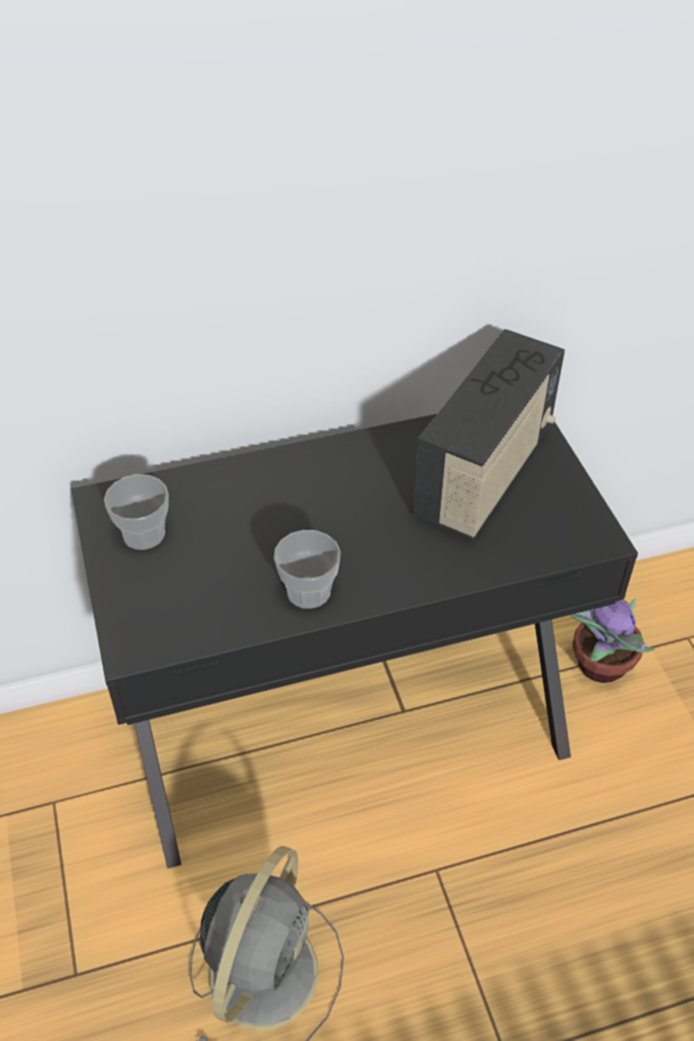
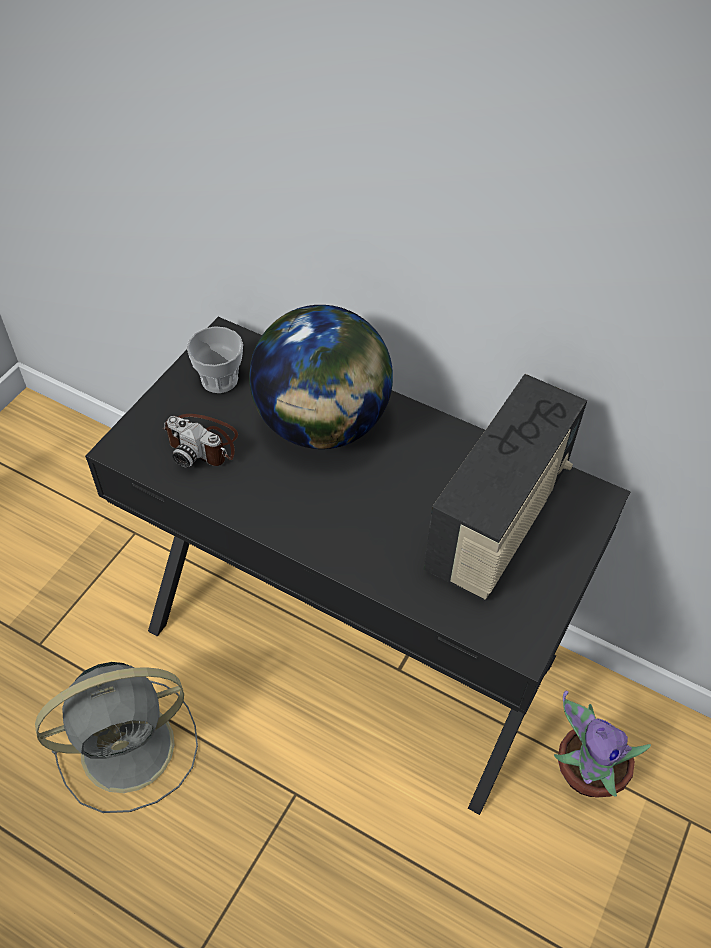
camera: 45 degrees right, 5 degrees up
cup [274,530,341,609] -> none
radio [413,329,565,540] -> radio turned 45 degrees counterclockwise [423,374,587,601]
none -> camera [163,414,238,468]
none -> globe [249,305,393,449]

